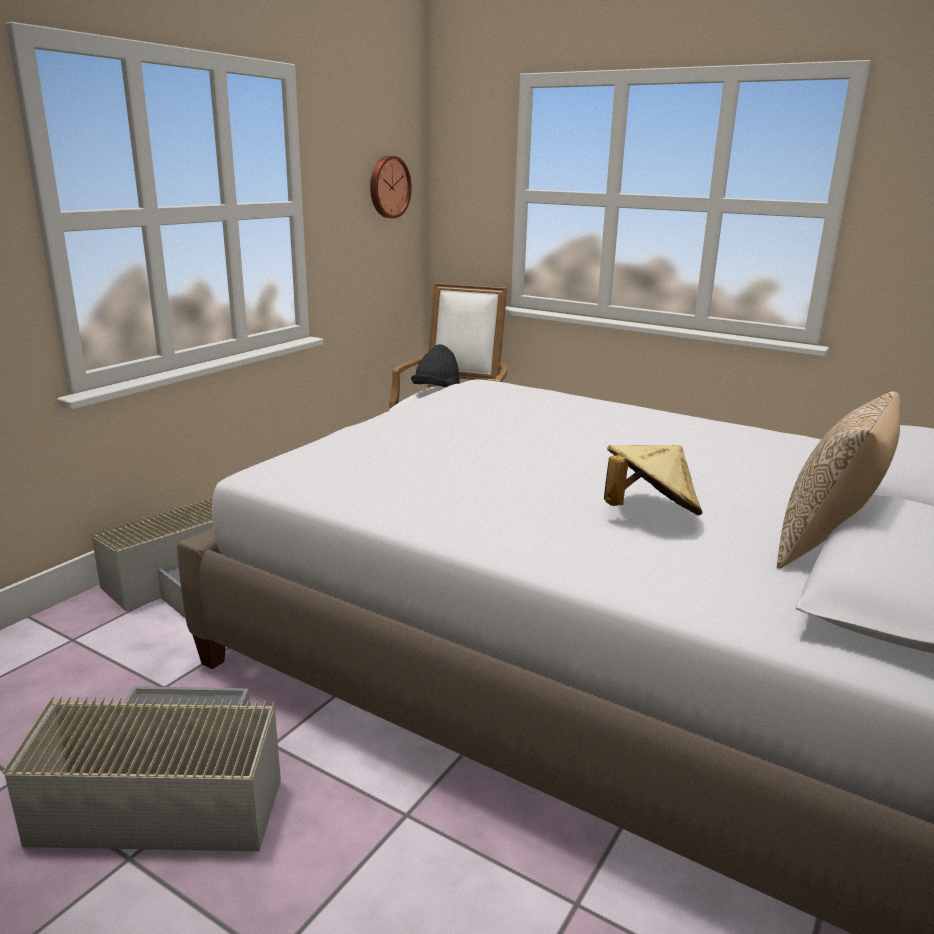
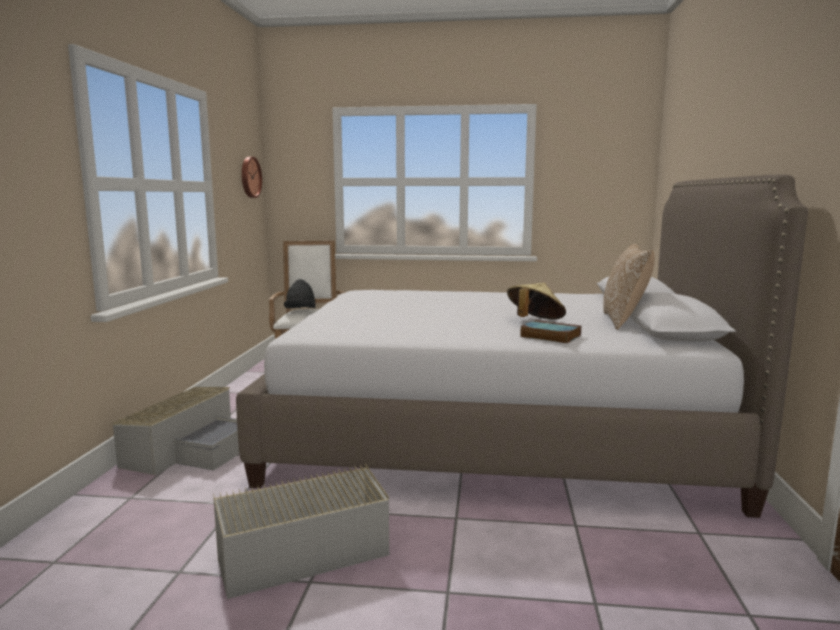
camera: 25 degrees left, 10 degrees down
none -> book [520,320,581,343]

